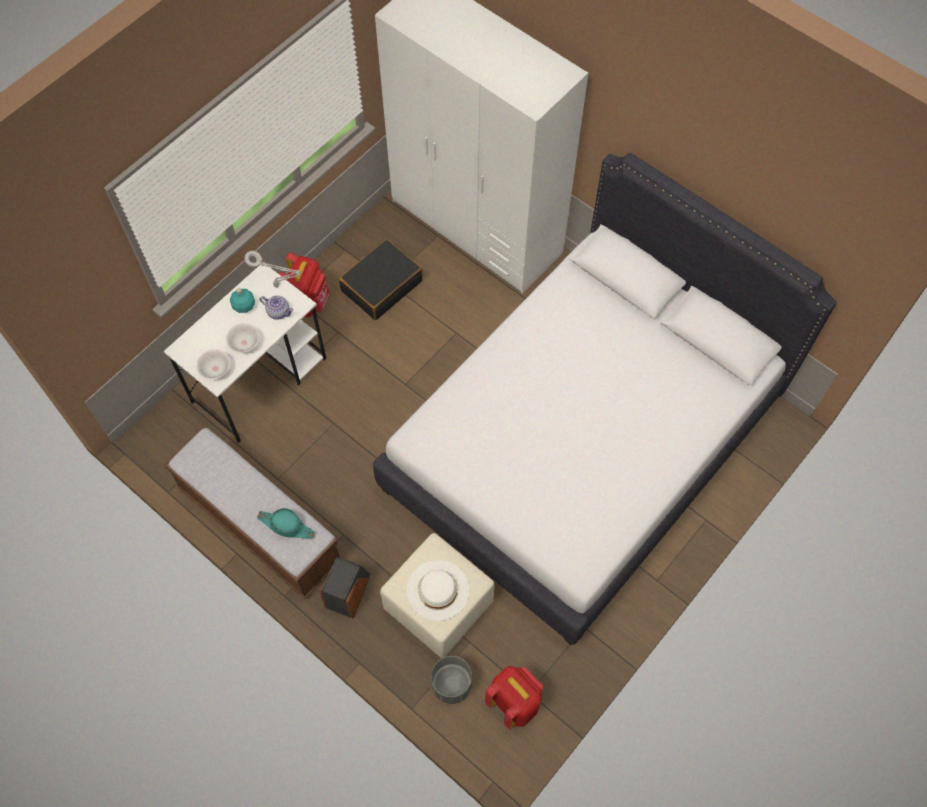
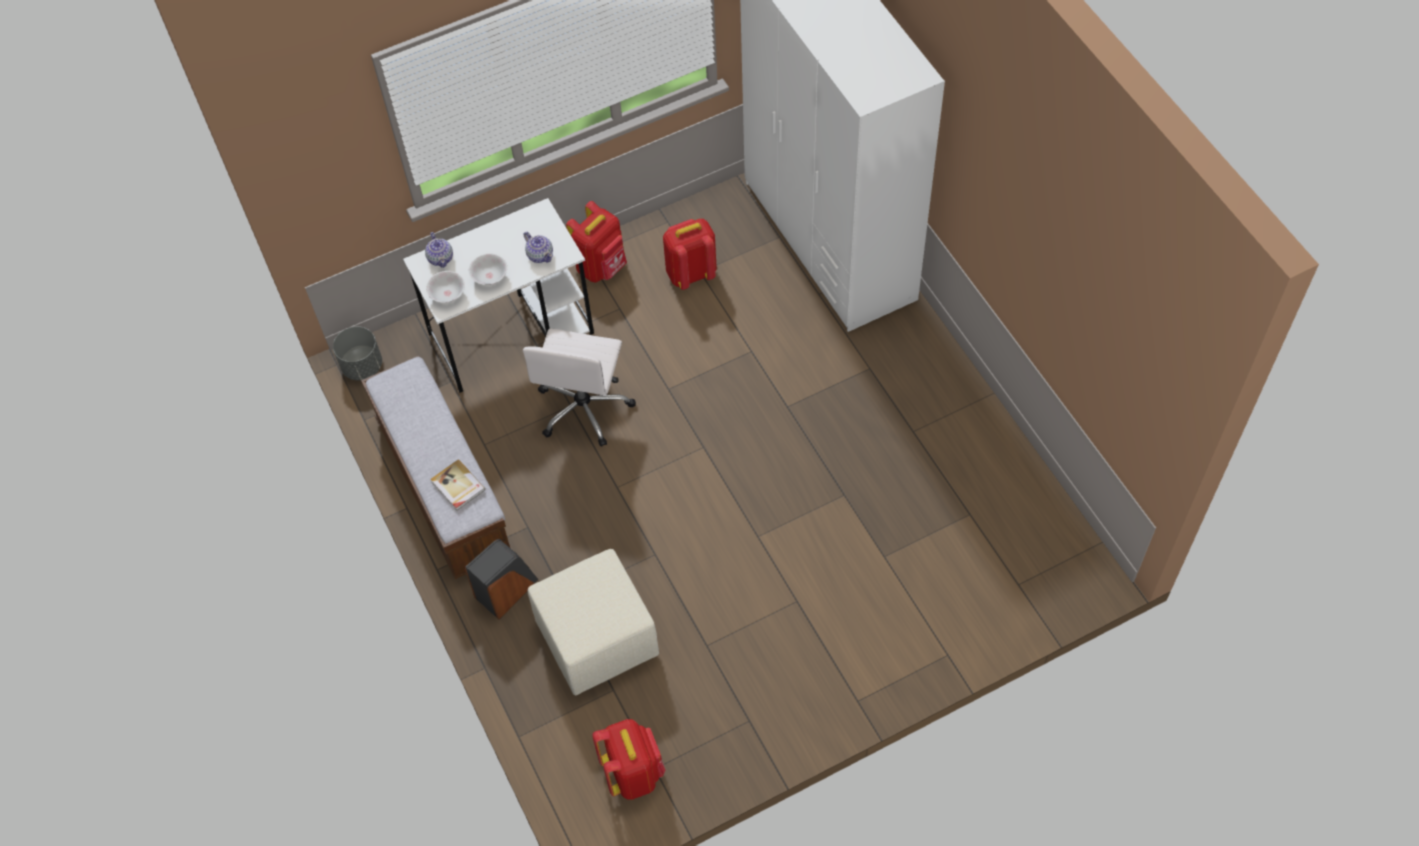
camera: 25 degrees right, 5 degrees down
turquoise bottle [230,288,255,313] -> none
grey table lamp [244,251,301,288] -> none
turquoise hat [257,508,315,538] -> book [431,459,485,510]
black suitcase [339,239,423,320] -> red backpack [663,219,717,290]
white bed [373,153,837,646] -> none
white hat [407,560,469,621] -> none
grey planter [431,656,472,704] -> grey planter moved to [333,326,382,380]
none -> teapot [425,232,453,268]
none -> white office chair [522,329,636,447]

